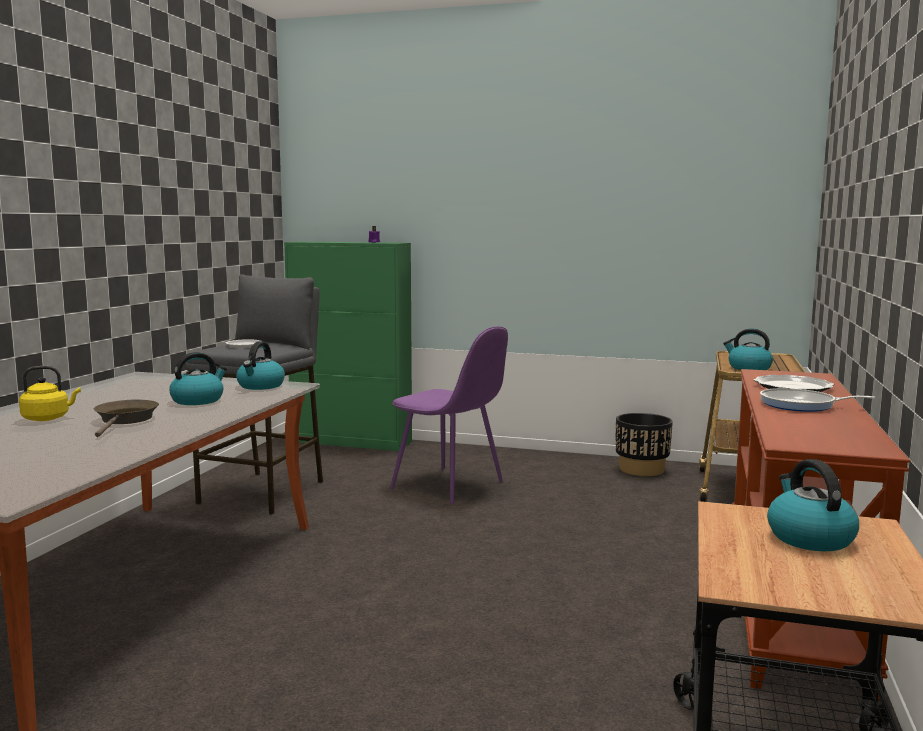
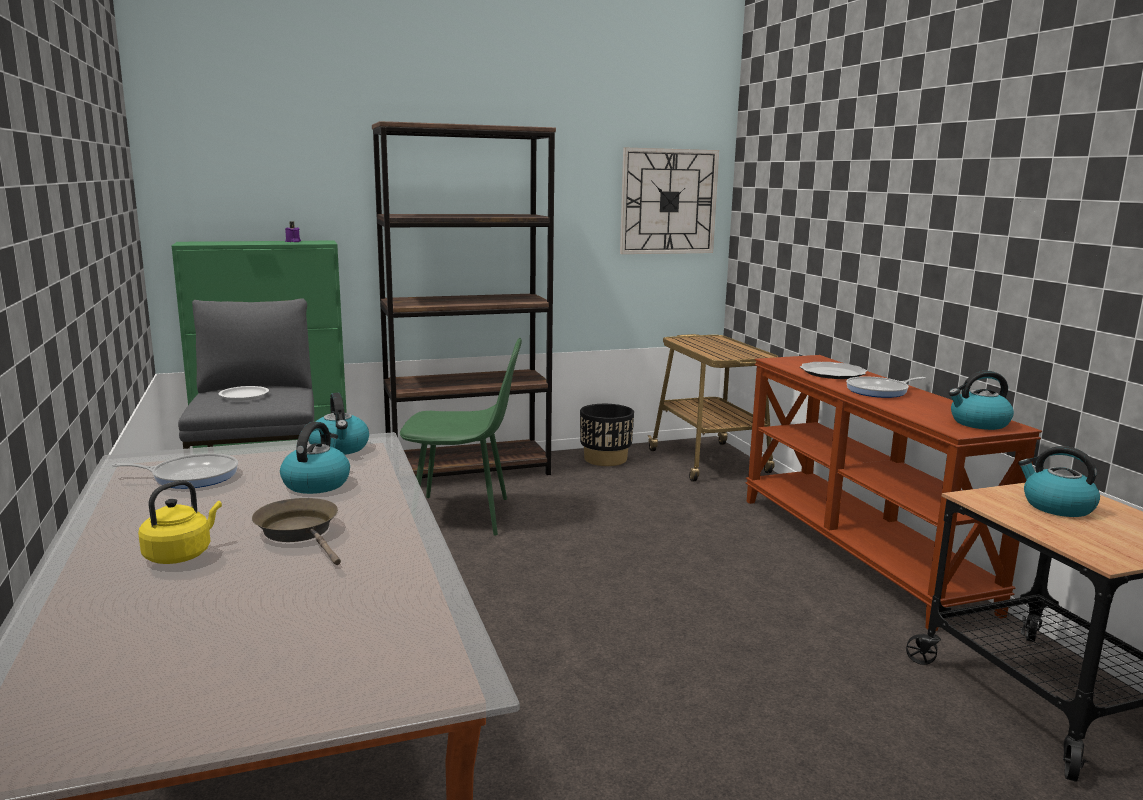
camera: 35 degrees left, 5 degrees up
purple chair [390,326,508,504] -> green chair [400,338,522,536]
kettle [723,328,773,370] -> kettle moved to [949,371,1014,430]
none -> frying pan [112,454,238,489]
none -> brown bookcase [372,121,556,478]
none -> wall clock [620,148,719,254]

